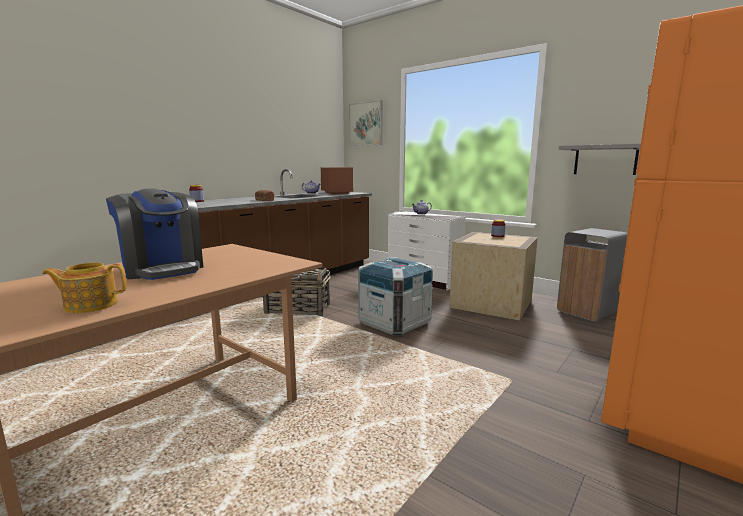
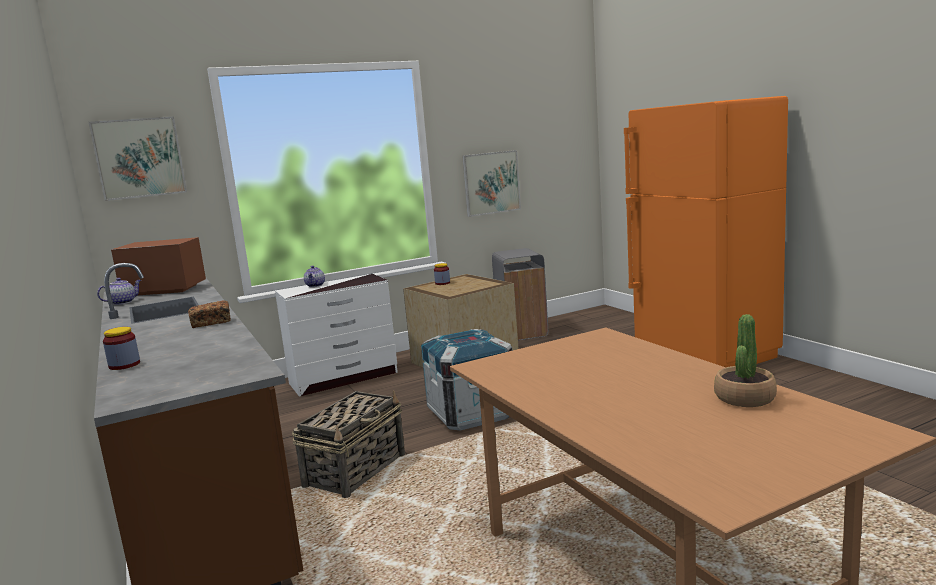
camera: 65 degrees left, 0 degrees up
teapot [42,262,127,313] -> potted plant [714,314,777,407]
coffee machine [106,189,203,280] -> none
grey shelf [559,144,641,175] -> picture [462,150,521,217]

